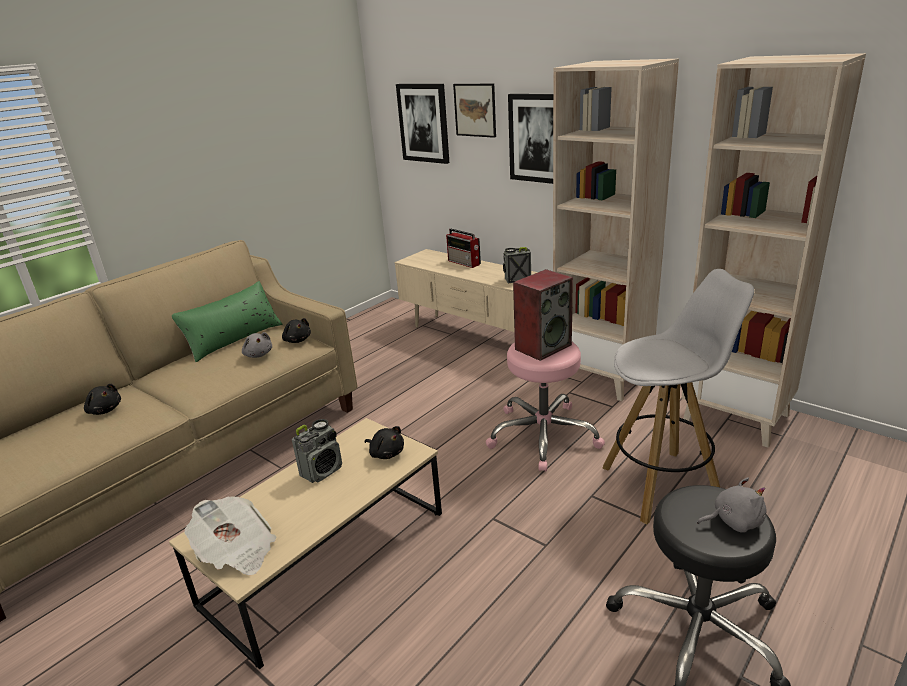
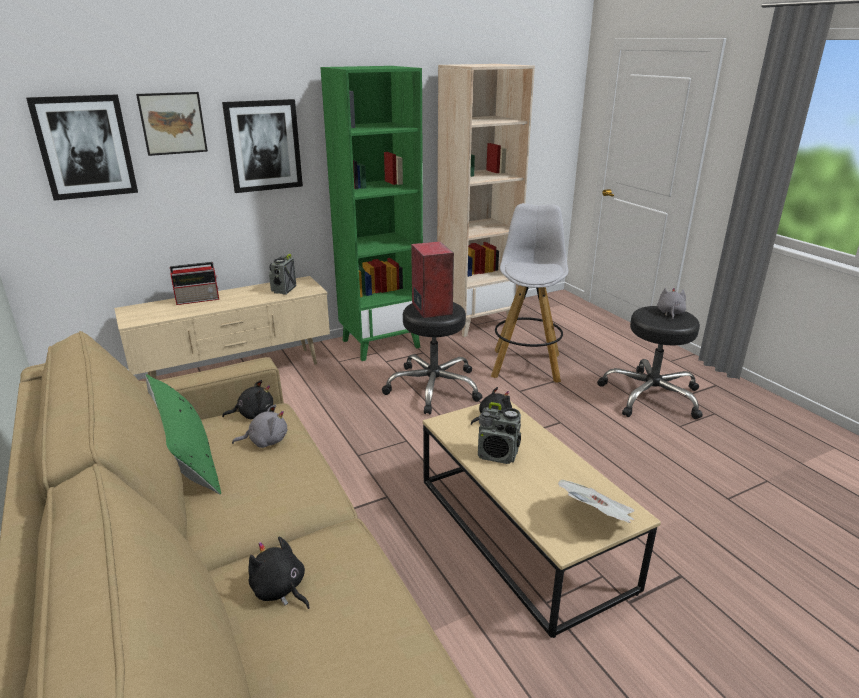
camera: 70 degrees left, 0 degrees up
black plush toy [84,384,121,415] -> black plush toy turned 105 degrees counterclockwise [248,536,310,609]
radio [292,419,342,483] -> radio turned 135 degrees clockwise [478,402,521,464]
pink stool [486,342,605,472] -> black stool [382,302,482,415]
beige bookcase [553,59,679,401] -> green bookcase [320,66,423,361]

